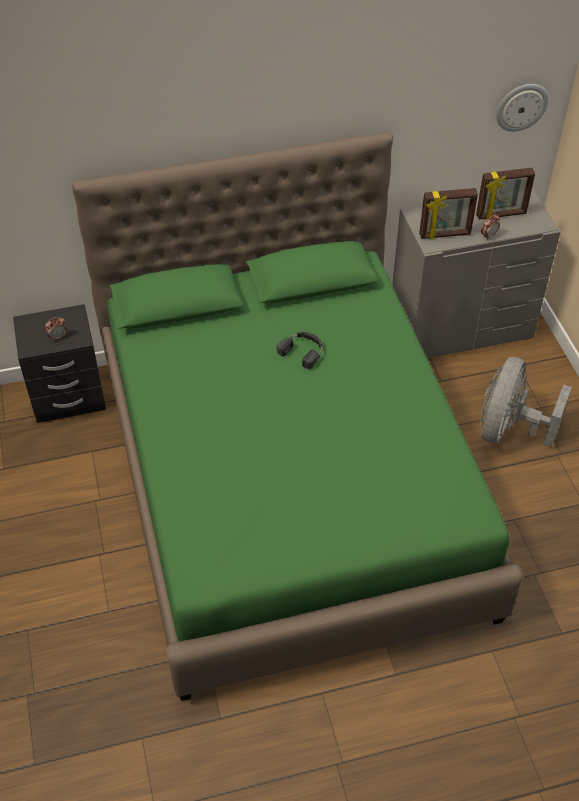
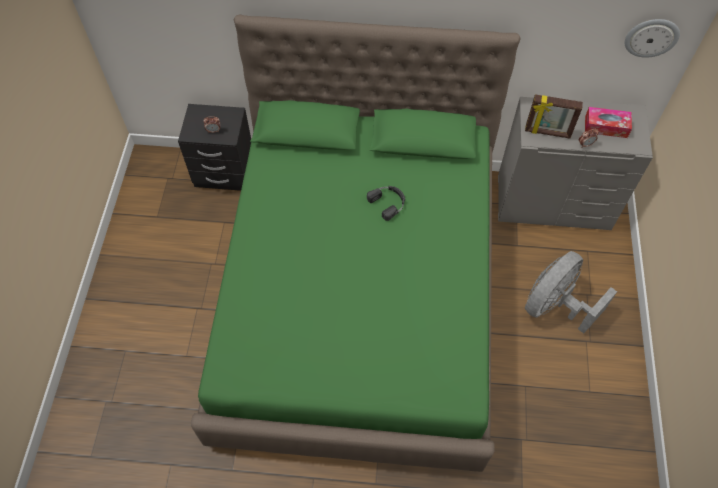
camera: 20 degrees right, 10 degrees up
picture frame [476,168,535,220] -> tissue box [585,107,632,138]

